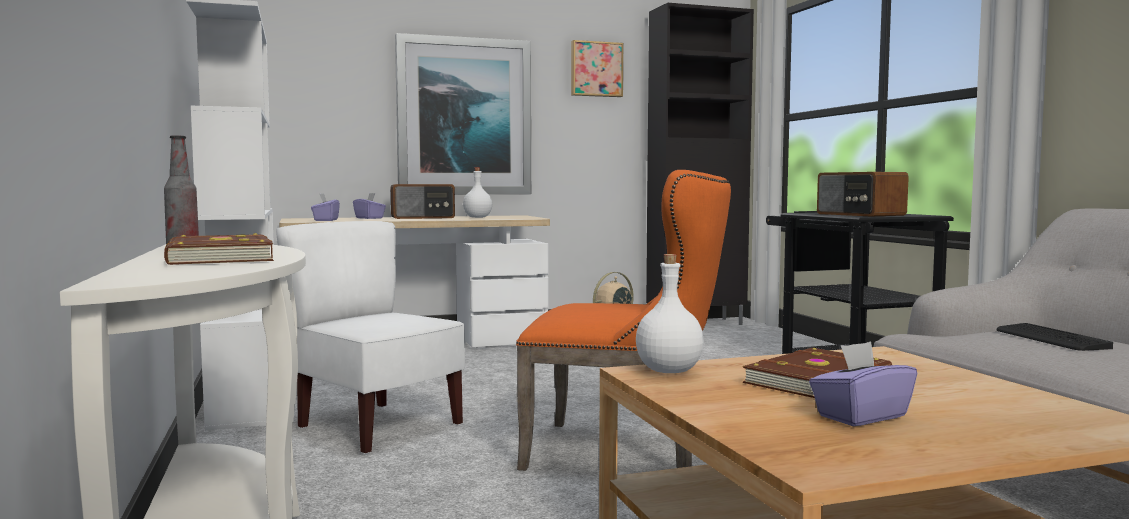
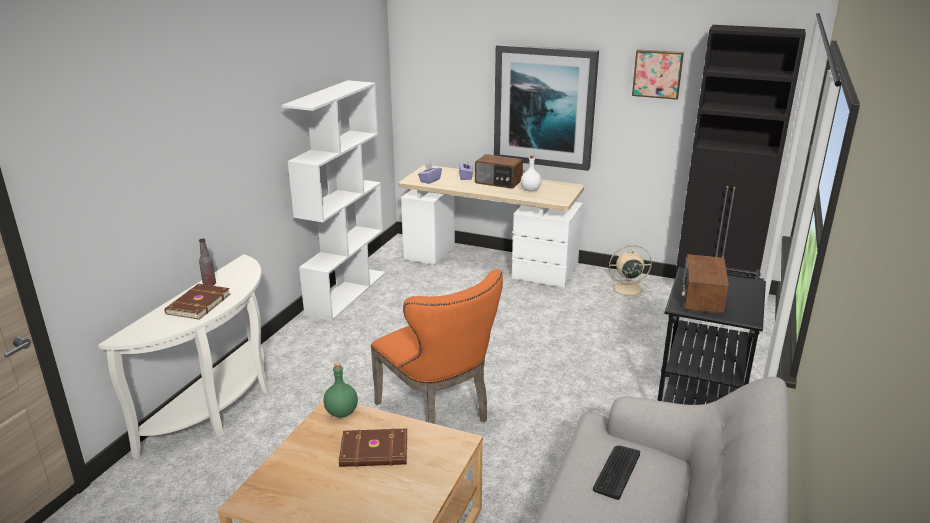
camera: 40 degrees right, 20 degrees up
white chair [276,221,465,454] -> none
white bottle [636,254,704,373] -> green bottle [323,363,358,418]
purple tissue box [809,341,917,426] -> none

